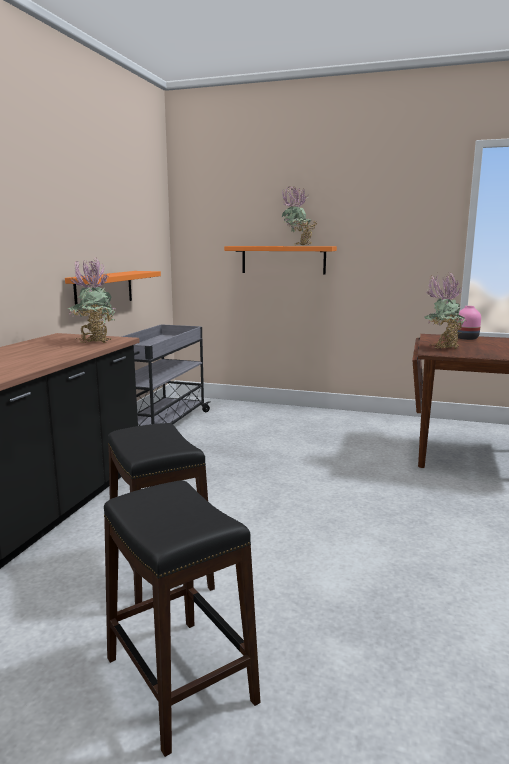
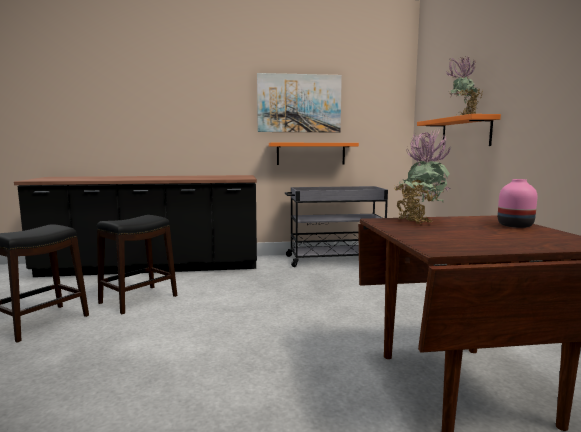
camera: 65 degrees right, 5 degrees down
potted plant [68,258,115,343] -> none
none -> picture [257,73,342,132]

